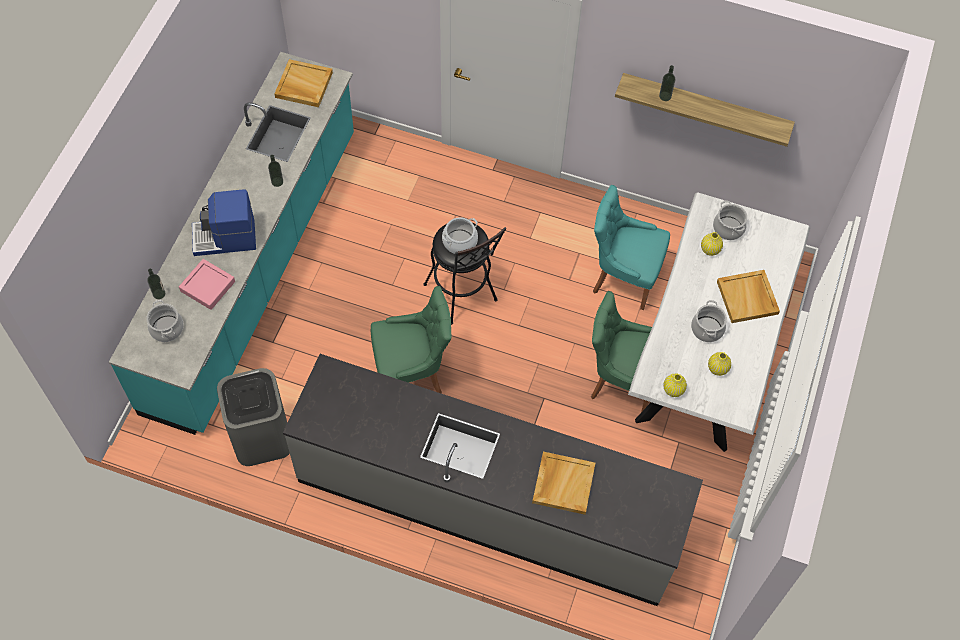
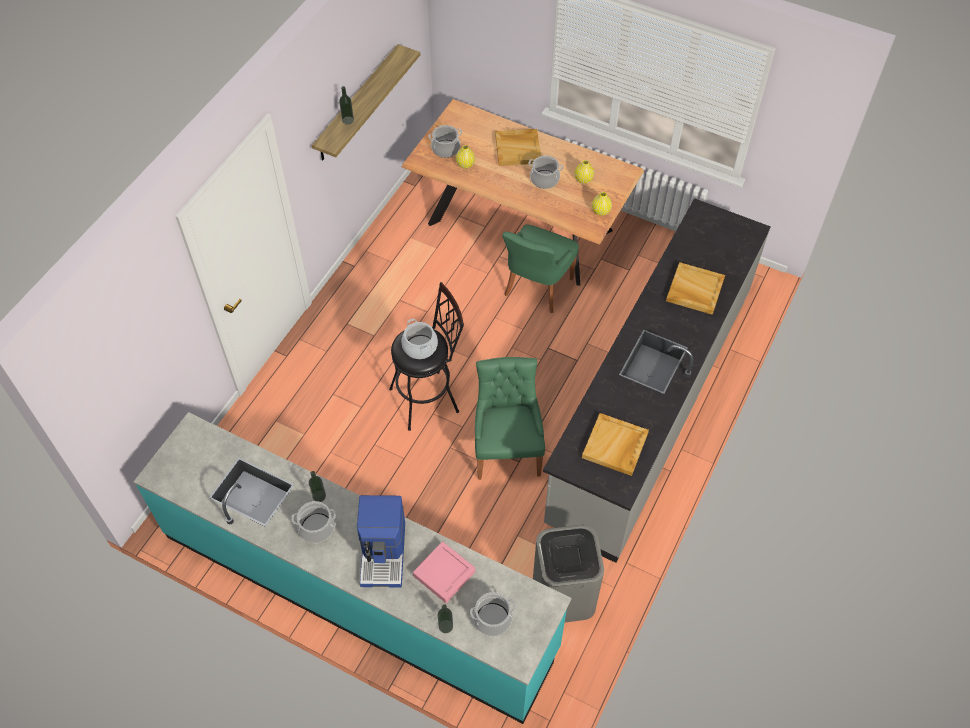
camera: 80 degrees left, 5 degrees down
beige tray [274,59,333,107] -> beige tray moved to [582,413,649,476]
turquoise chair [593,185,670,310] -> none
white dining table [628,192,810,452] -> brown dining table [402,99,644,286]
none -> cooking pot [291,501,336,543]

